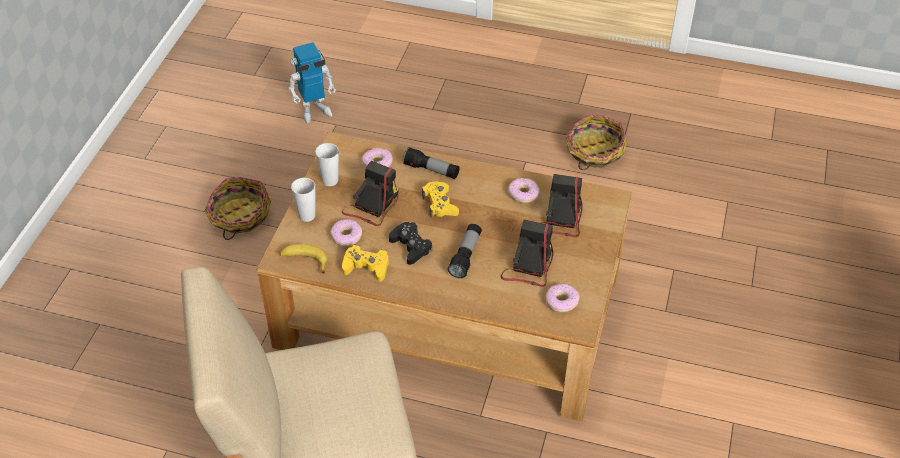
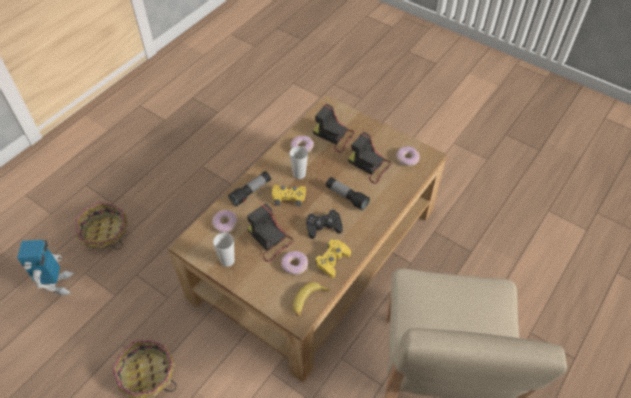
camera: 70 degrees left, 5 degrees up
cup [291,178,316,222] -> cup moved to [290,146,308,179]
basket [565,114,628,170] -> basket moved to [76,202,127,250]

